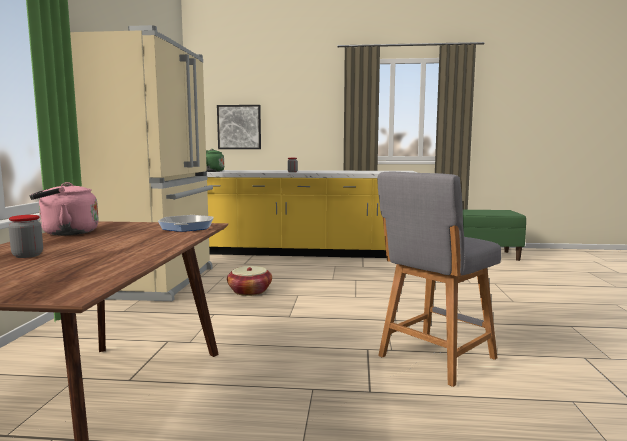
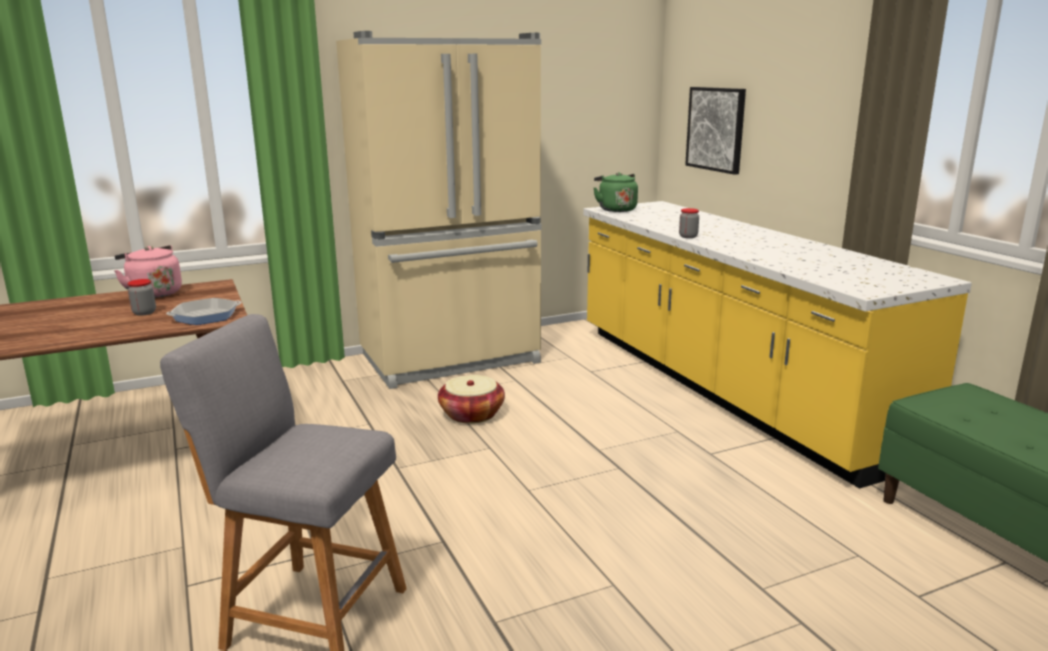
camera: 60 degrees right, 10 degrees up
jar [9,215,43,258] -> jar moved to [127,279,156,316]

